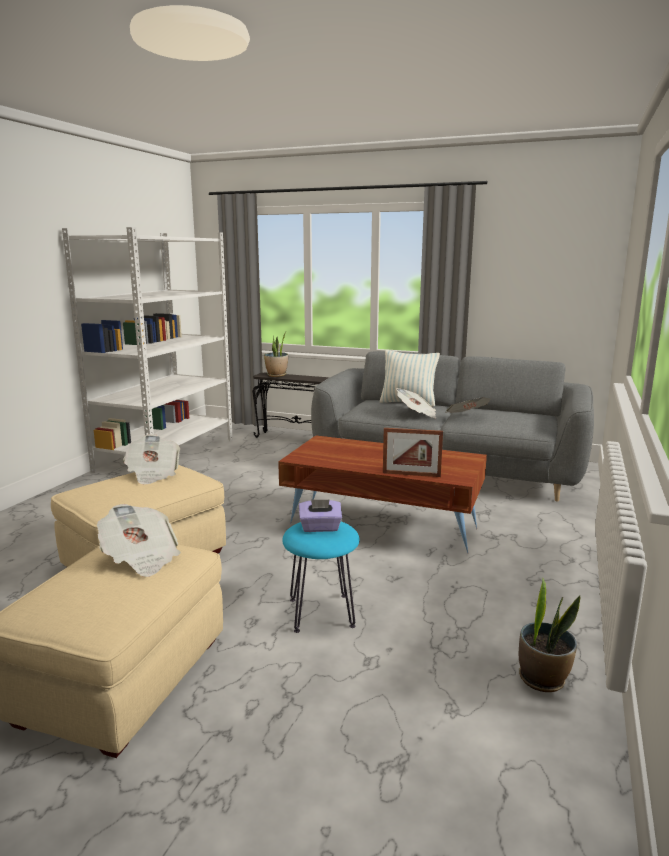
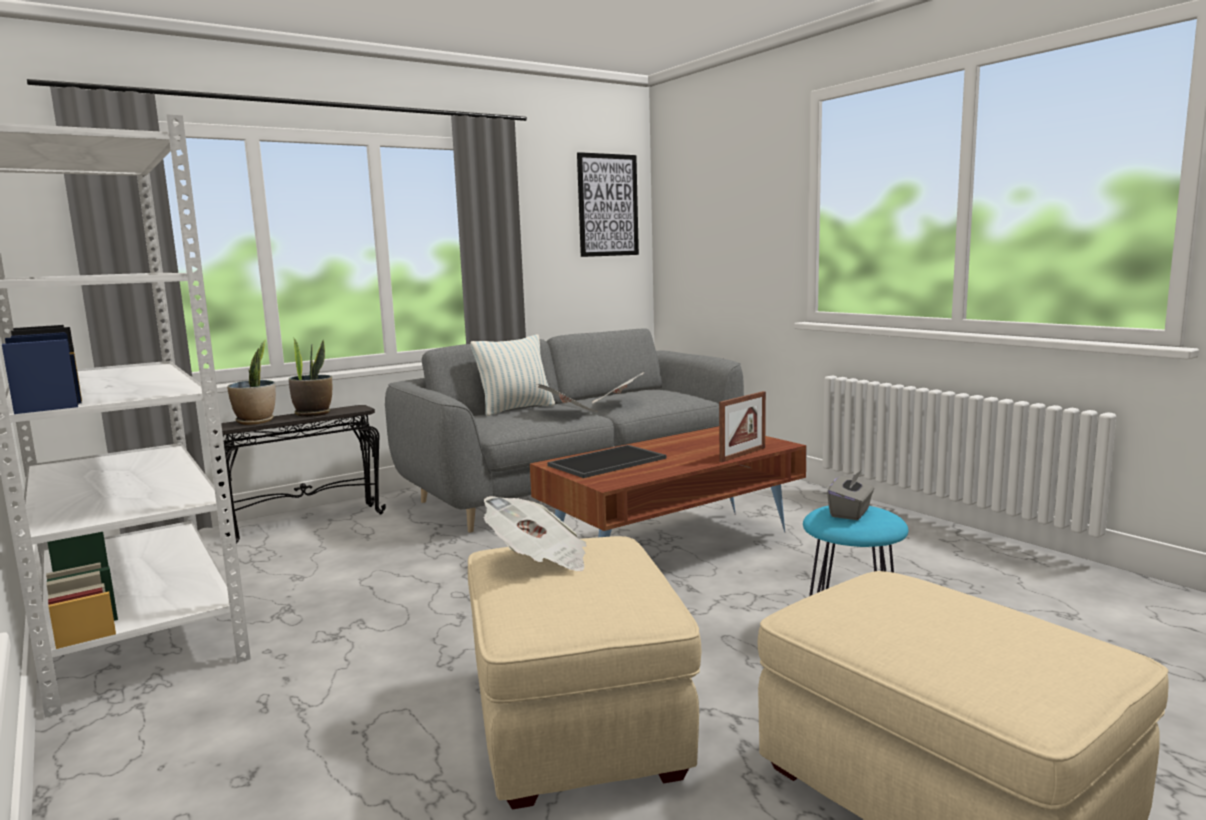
camera: 55 degrees left, 5 degrees down
newspaper [97,504,181,577] -> none
purple tissue box [299,499,342,532] -> grey tissue box [827,470,874,520]
potted plant [519,577,580,692] -> potted plant moved to [289,337,332,417]
none -> tray [547,445,666,478]
none -> picture [577,152,639,257]

